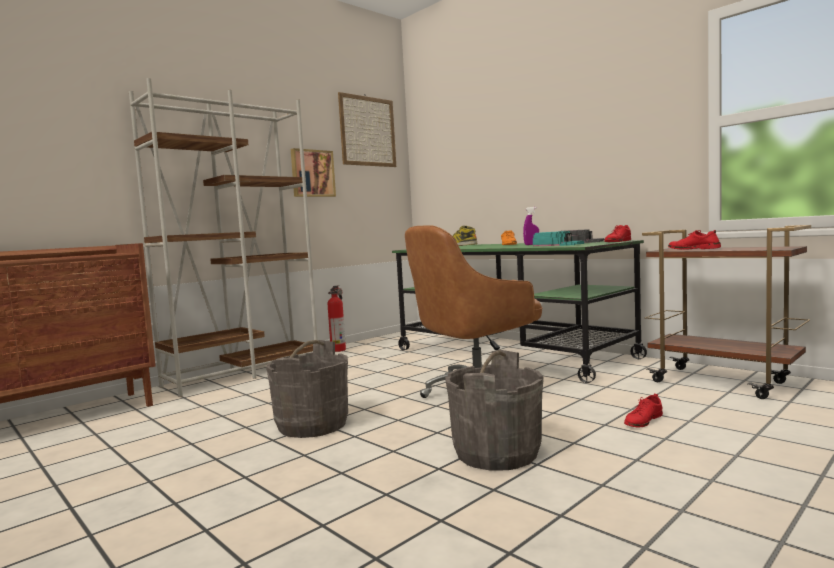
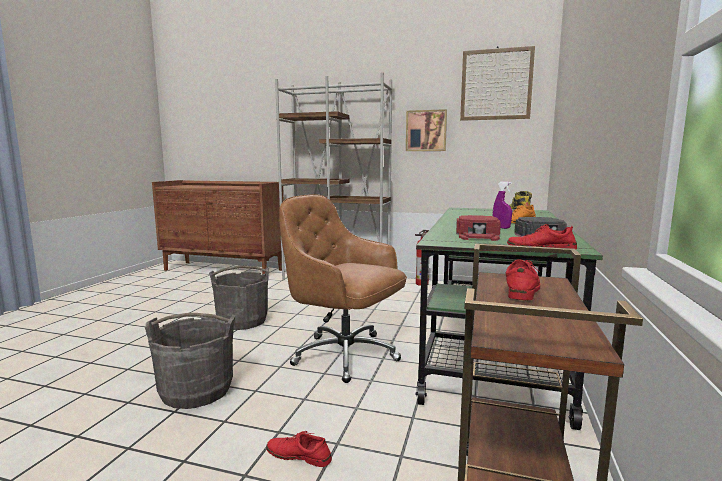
camera: 60 degrees right, 5 degrees up
turquoise cap [533,231,584,246] -> red cap [456,215,501,241]

